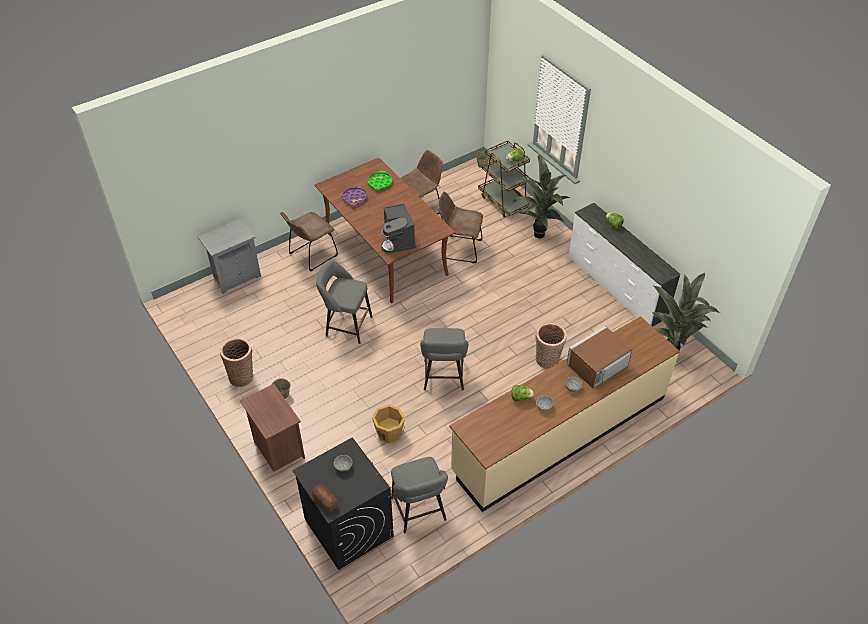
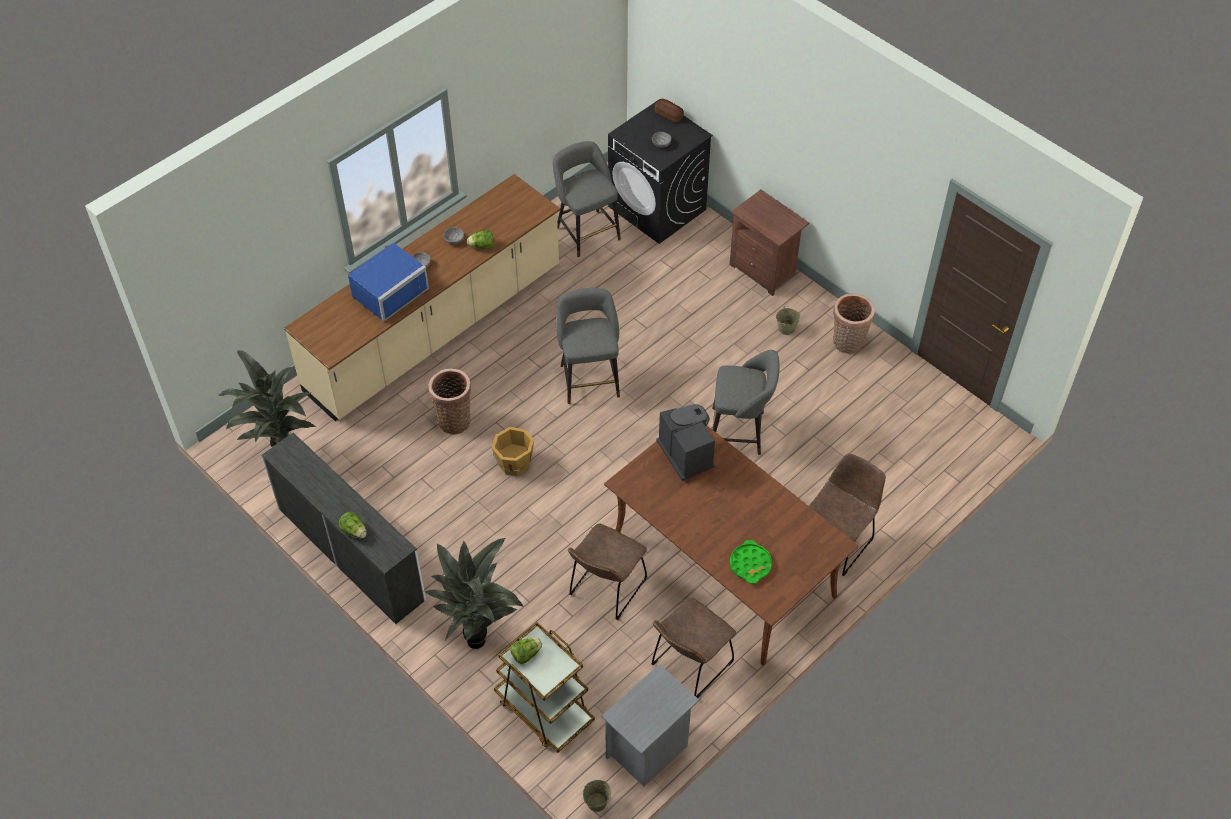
camera: 170 degrees right, 5 degrees up
grey nightstand [198,219,261,294] -> grey nightstand moved to [601,664,699,787]
purple tray [342,186,367,206] -> none
orange bucket [372,404,405,443] -> orange bucket moved to [491,427,534,476]
brown chair [438,192,483,263] -> brown chair turned 120 degrees clockwise [568,524,647,620]
brown microwave [567,326,632,392] -> blue microwave [348,242,429,322]

